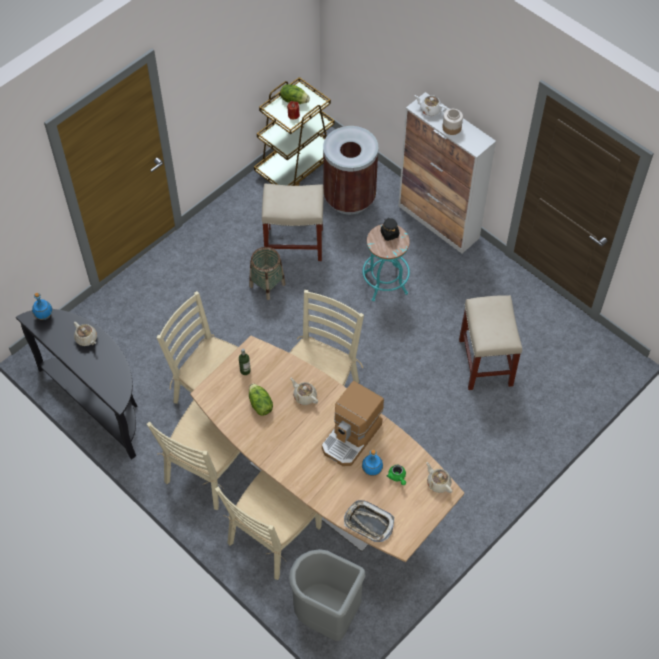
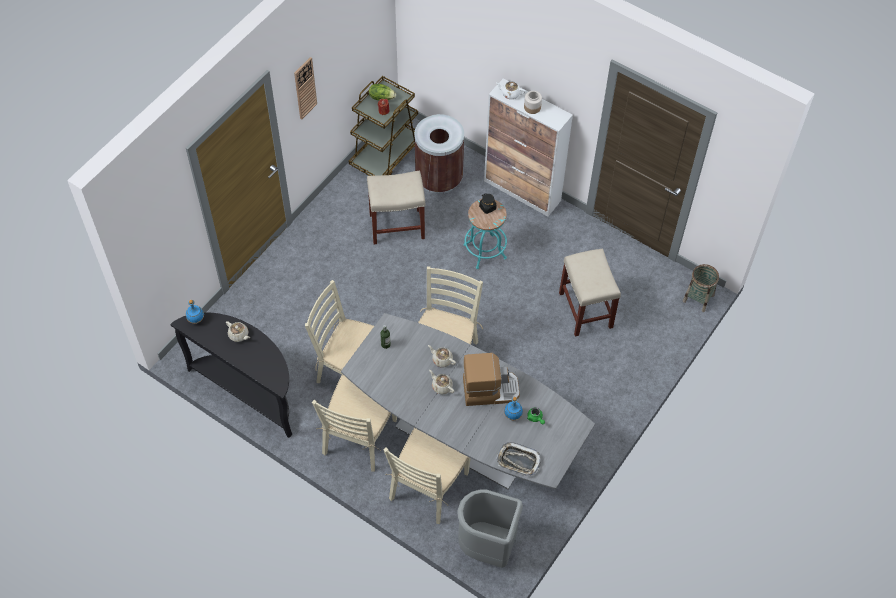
camera: 10 degrees left, 0 degrees up
brown dining table [190,336,464,562] -> grey dining table [341,313,595,489]
basket [249,247,285,300] -> basket moved to [683,264,719,312]
lettuce [249,384,273,416] -> none
coffee machine [322,381,384,466] -> coffee machine turned 120 degrees counterclockwise [463,353,520,406]
beige teapot [426,462,453,493] -> beige teapot moved to [429,370,454,395]
none -> wall clock [294,57,317,119]

